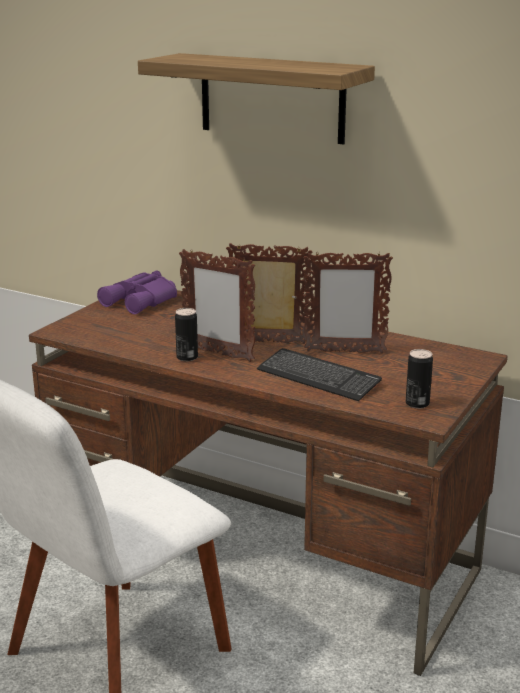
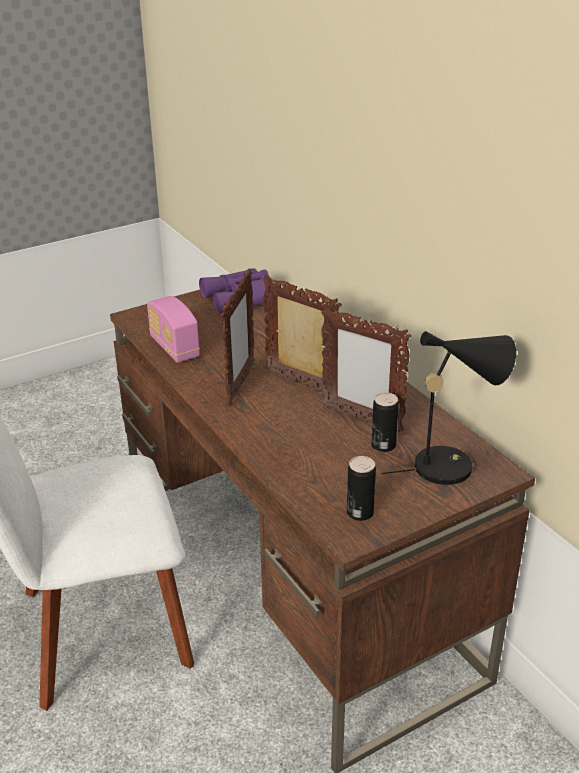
camera: 30 degrees right, 10 degrees up
shelf [138,53,375,145] -> none
can [175,308,198,362] -> can moved to [371,392,399,452]
picture frame [179,249,255,362] -> picture frame turned 135 degrees counterclockwise [221,269,255,406]
keyboard [257,348,382,401] -> none
none -> radio [147,296,200,363]
none -> black table lamp [381,331,516,485]

